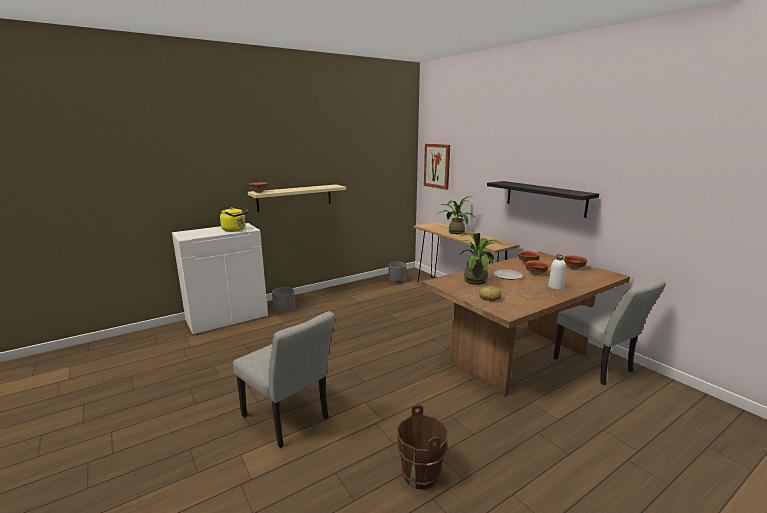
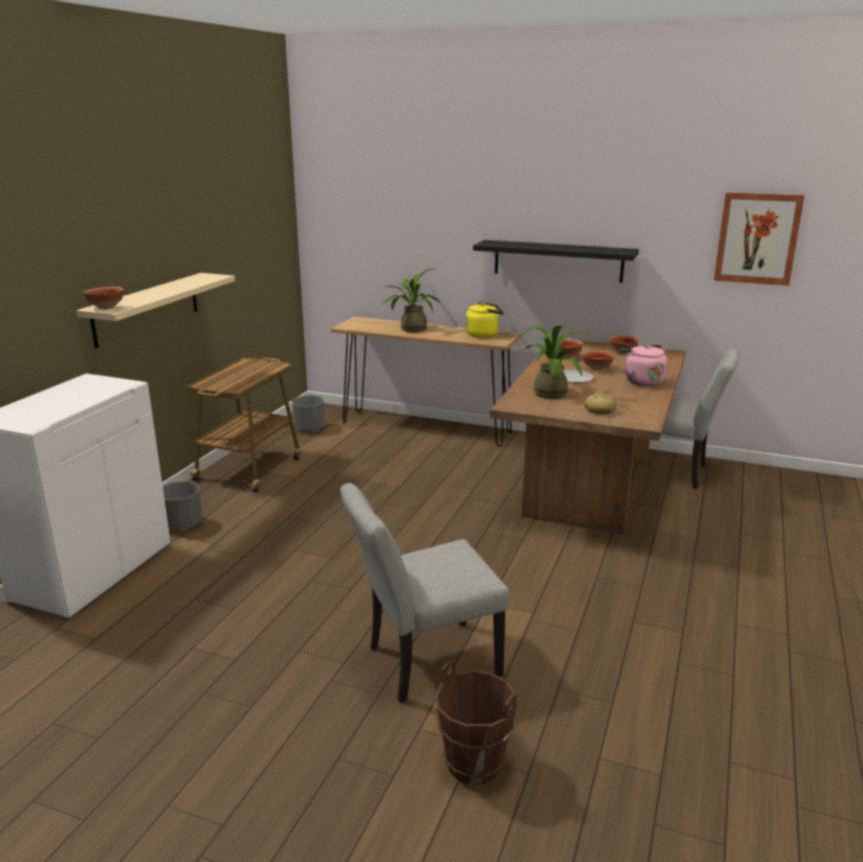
camera: 35 degrees left, 5 degrees up
yellow kettle [220,207,249,232] -> yellow kettle moved to [465,302,504,338]
grey chair [233,311,335,448] -> grey chair turned 150 degrees clockwise [340,483,510,703]
brown bucket [397,405,449,490] -> brown bucket moved to [435,661,517,785]
picture [424,144,450,190] -> picture moved to [714,192,805,286]
white bottle [548,254,566,290] -> pink kettle [620,344,667,386]
none -> cart [188,358,301,492]

